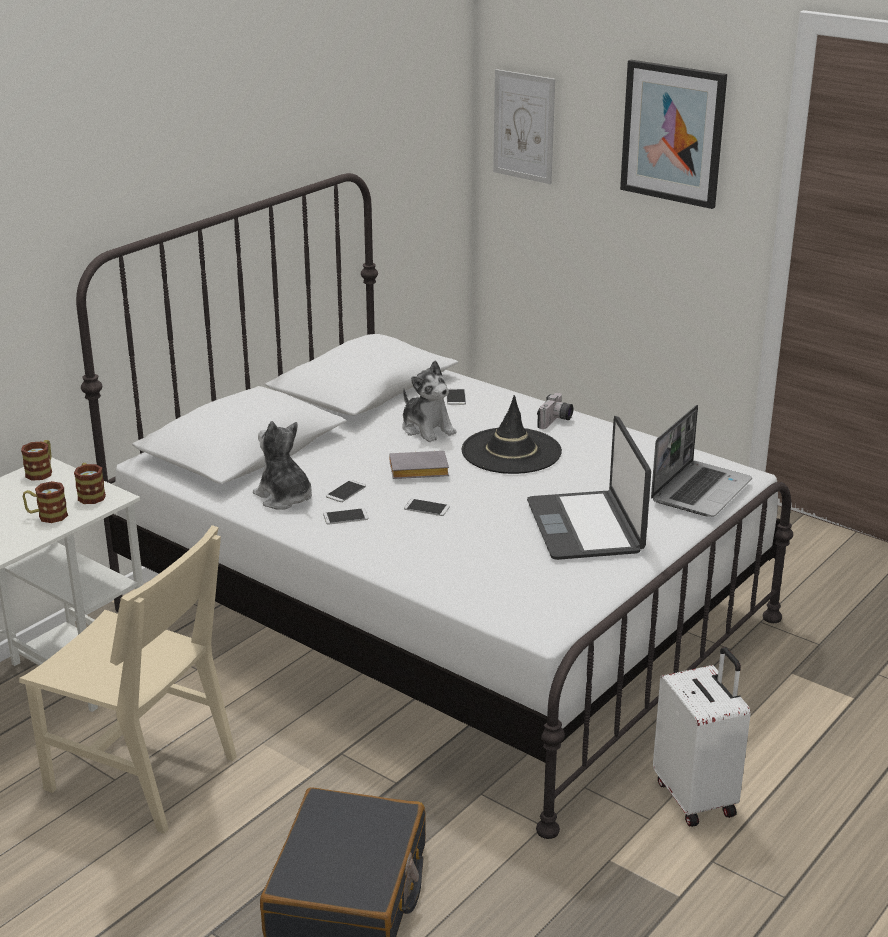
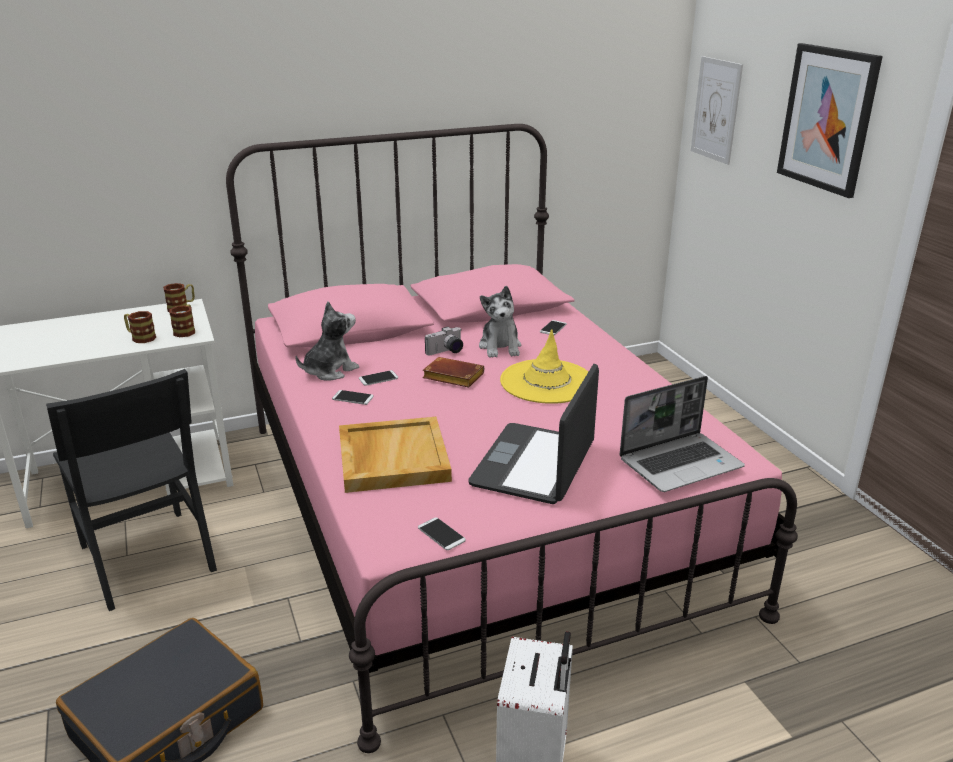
camera: 30 degrees right, 0 degrees up
beige chair [19,525,237,834] -> black chair [46,369,217,611]
white bed [76,173,793,839] -> pink bed [226,124,798,753]
plush toy [253,421,312,510] -> plush toy turned 60 degrees clockwise [295,301,359,381]
grey book [389,451,449,479] -> brown book [423,357,484,388]
phone [404,499,450,516] -> phone moved to [418,517,466,550]
black hat [462,395,562,474] -> yellow hat [500,329,588,404]
camera [537,393,573,429] -> camera moved to [425,327,463,355]
none -> beige tray [339,417,452,493]

